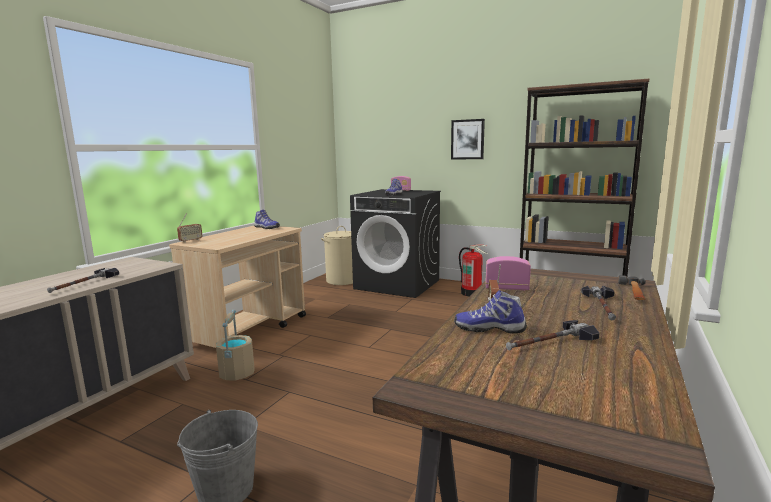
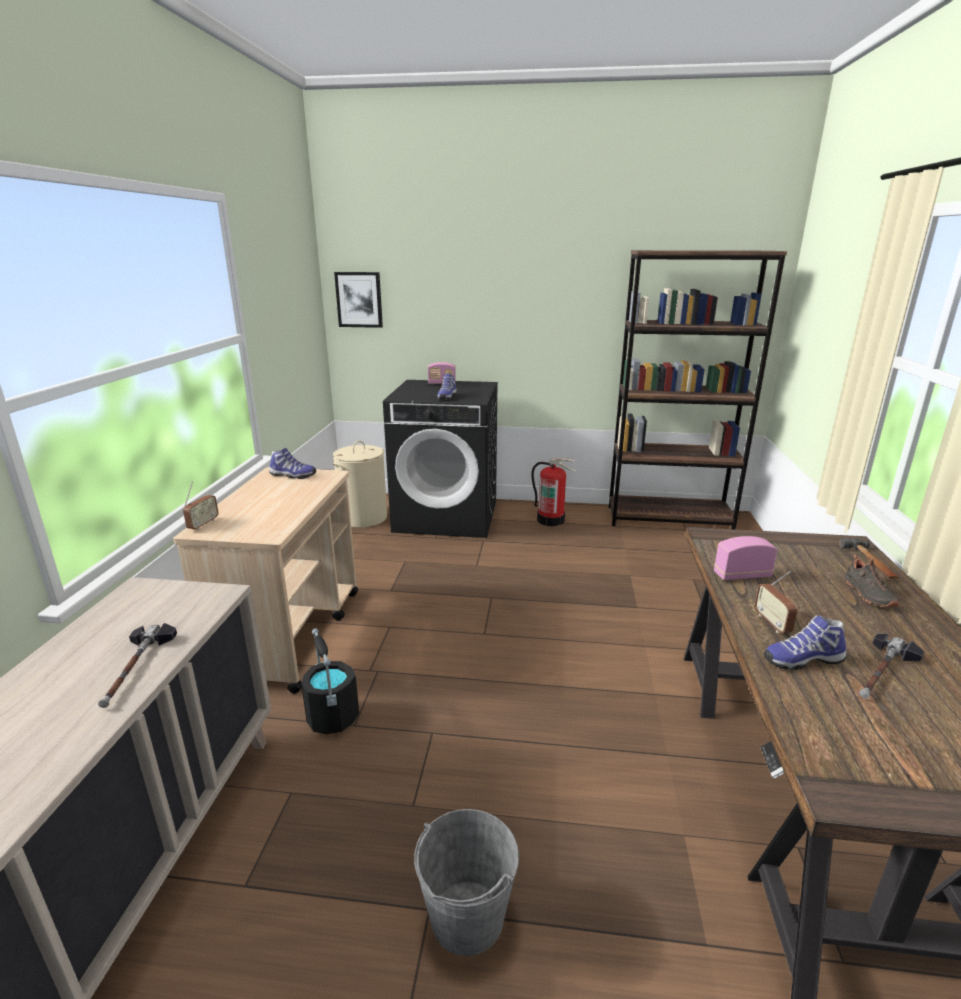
camera: 20 degrees left, 10 degrees up
beige bucket [216,310,255,381] -> black bucket [301,628,359,734]
picture [451,119,485,159] -> picture moved to [334,272,383,328]
hammer [581,286,616,320] -> black shoe [844,555,899,607]

